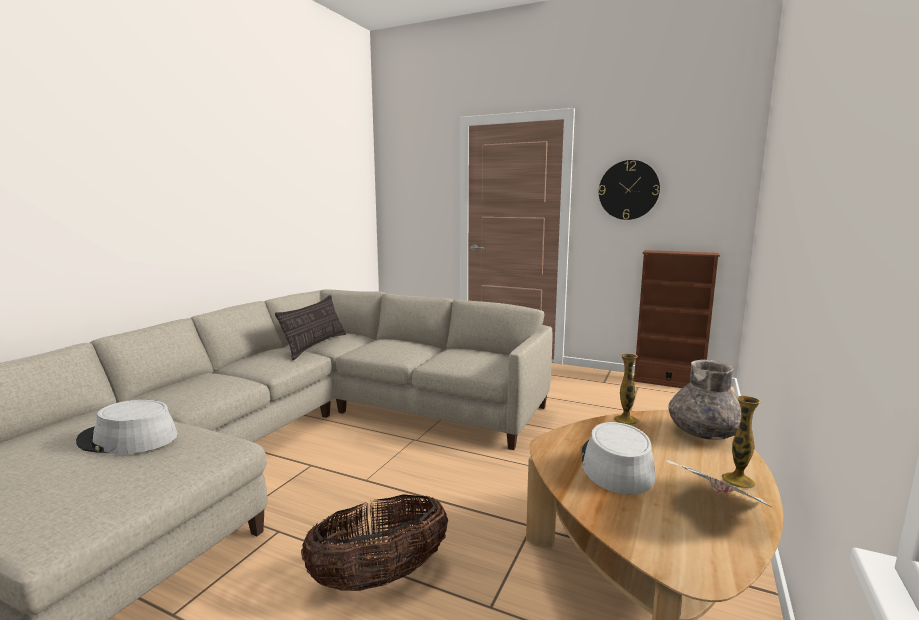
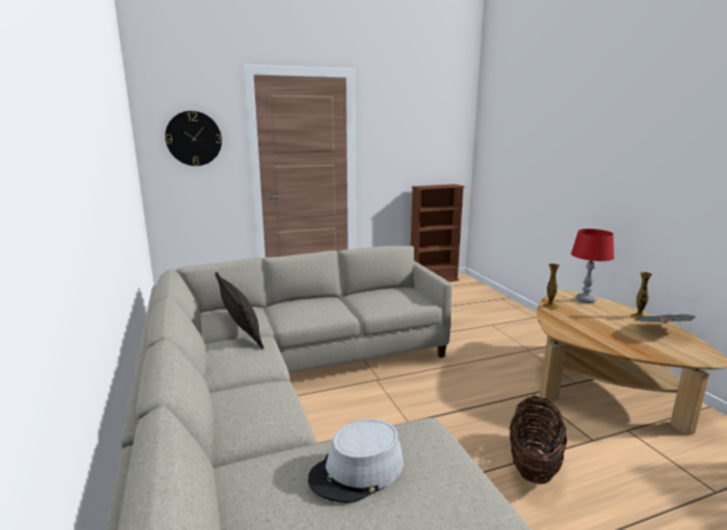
camera: 45 degrees left, 5 degrees up
grey hat [582,422,655,495] -> none
wall clock [599,160,660,220] -> wall clock moved to [165,111,222,166]
grey vase [669,360,741,440] -> red table lamp [571,229,614,303]

